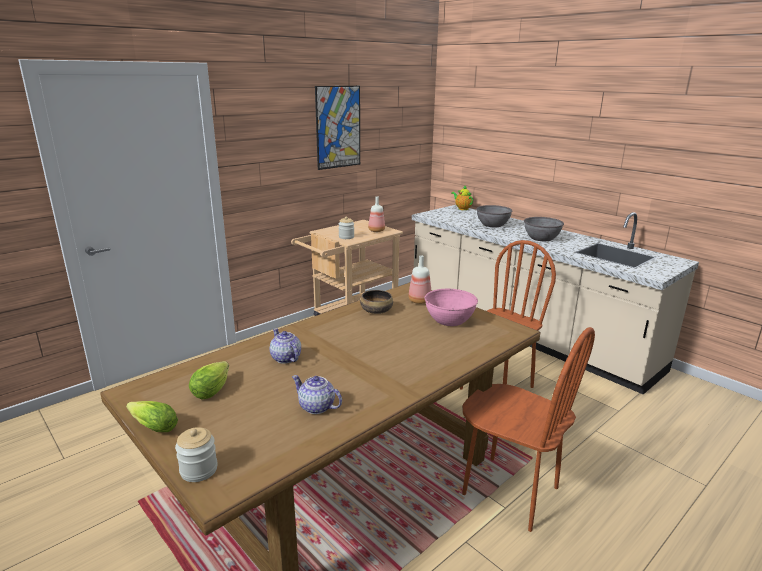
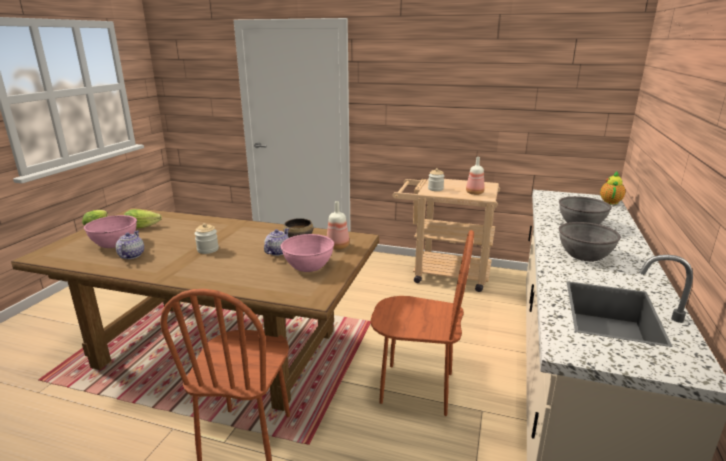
camera: 60 degrees right, 0 degrees up
jar [175,427,218,482] -> jar moved to [194,223,219,254]
teapot [270,328,301,364] -> teapot moved to [264,228,289,256]
picture [315,86,360,170] -> none
none -> pink bowl [84,215,137,248]

